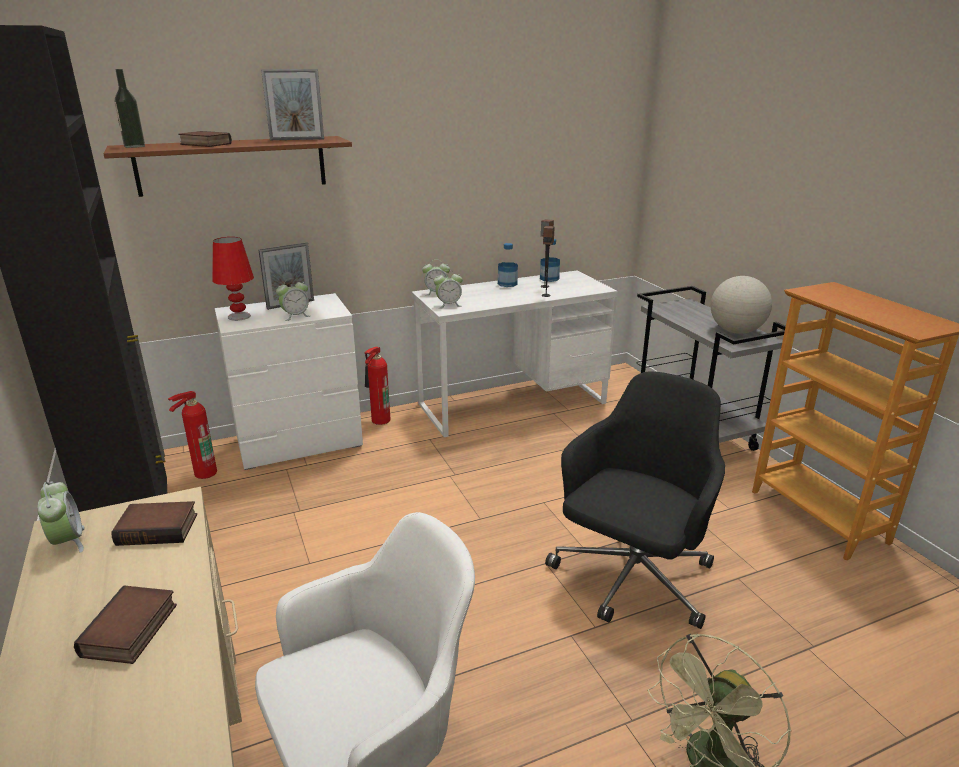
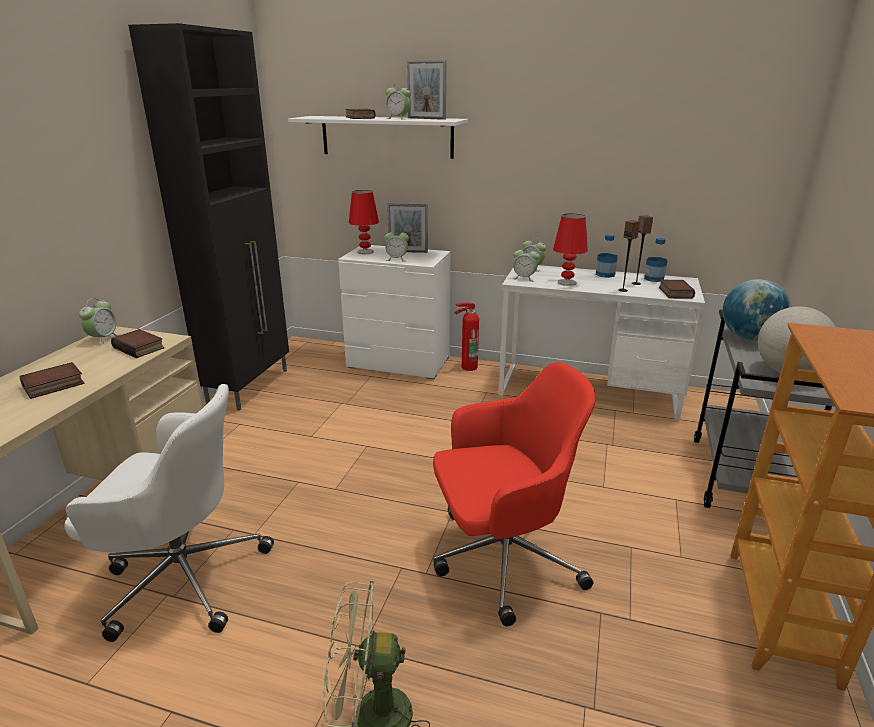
camera: 40 degrees right, 0 degrees up
brown shelf [103,136,352,197] -> white shelf [288,116,468,159]
bottle [115,69,145,148] -> none
fire extinguisher [168,391,217,479] -> none
black office chair [545,372,725,629] -> red office chair [433,362,596,626]
none -> alarm clock [386,83,411,120]
none -> red table lamp [553,214,588,286]
none -> book [659,280,695,299]
none -> globe [723,279,792,340]

